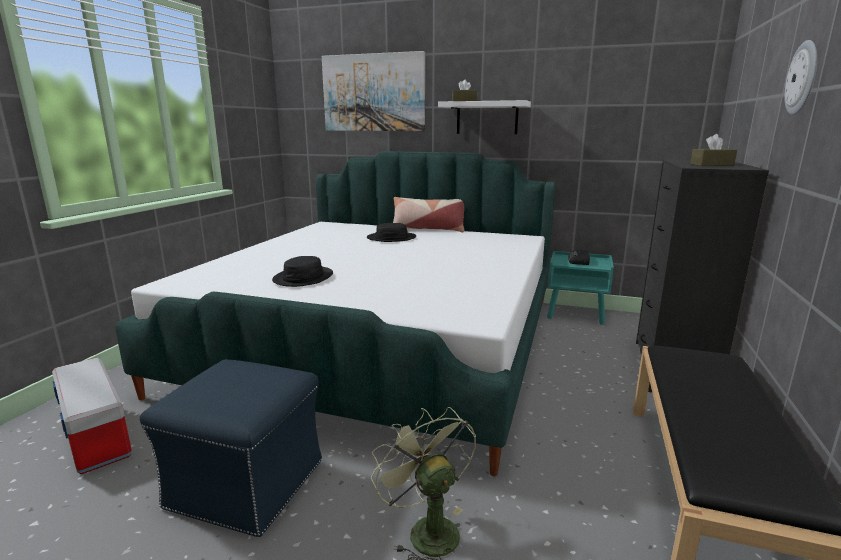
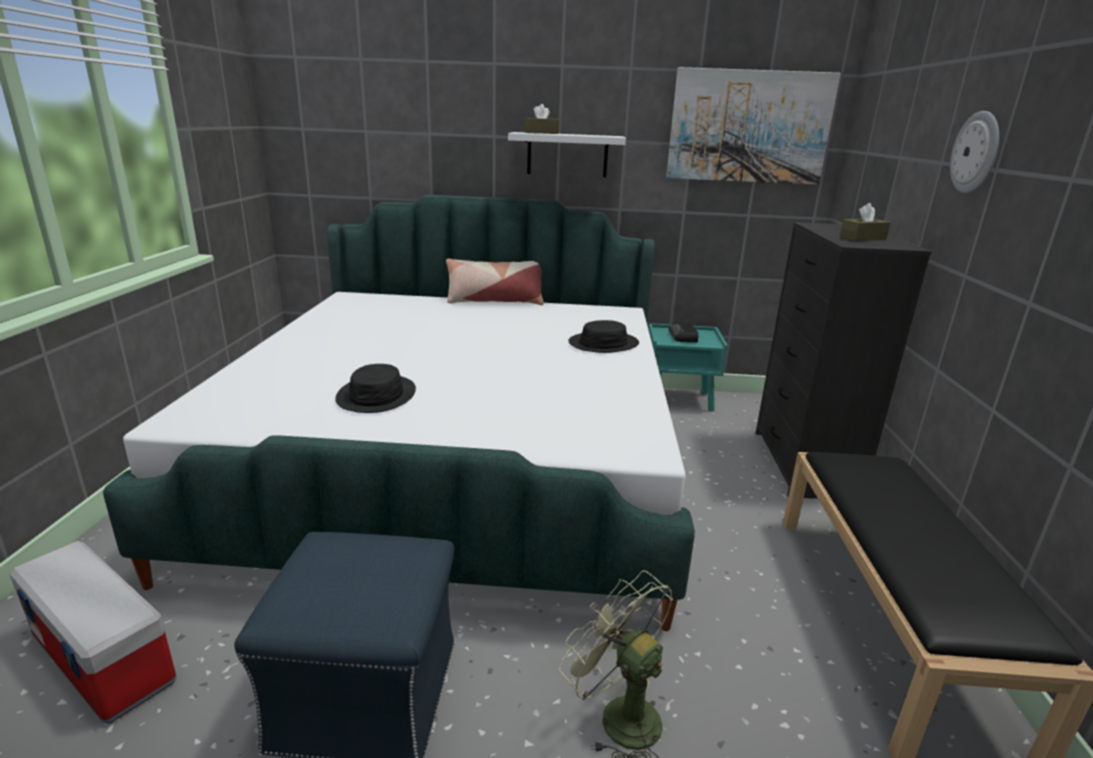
camera: 15 degrees left, 5 degrees up
picture [322,51,425,131] -> picture moved to [666,67,841,185]
black hat [367,223,416,242] -> black hat moved to [569,320,639,353]

